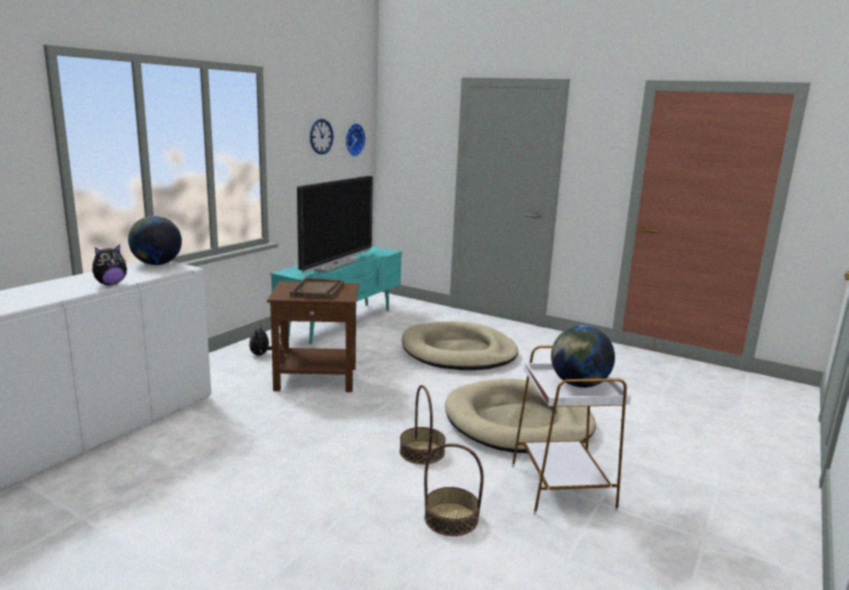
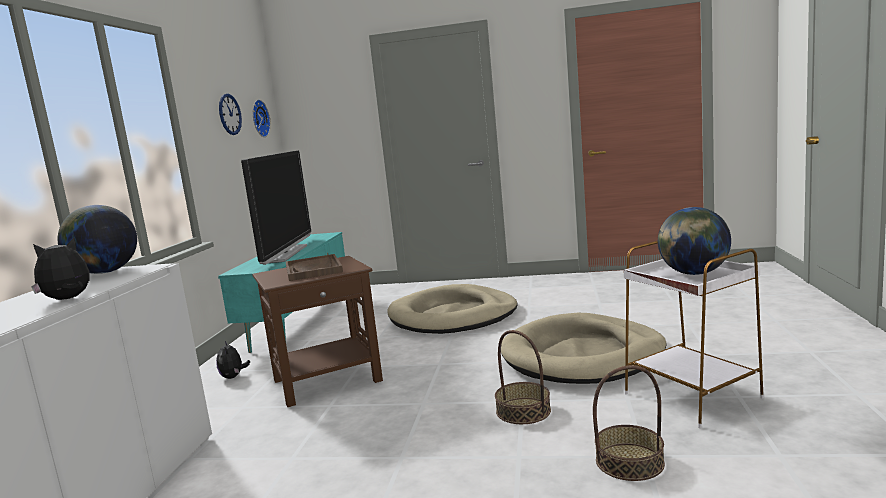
camera: 20 degrees left, 5 degrees down
plush toy [92,244,127,285] -> plush toy turned 150 degrees counterclockwise [31,238,89,300]

